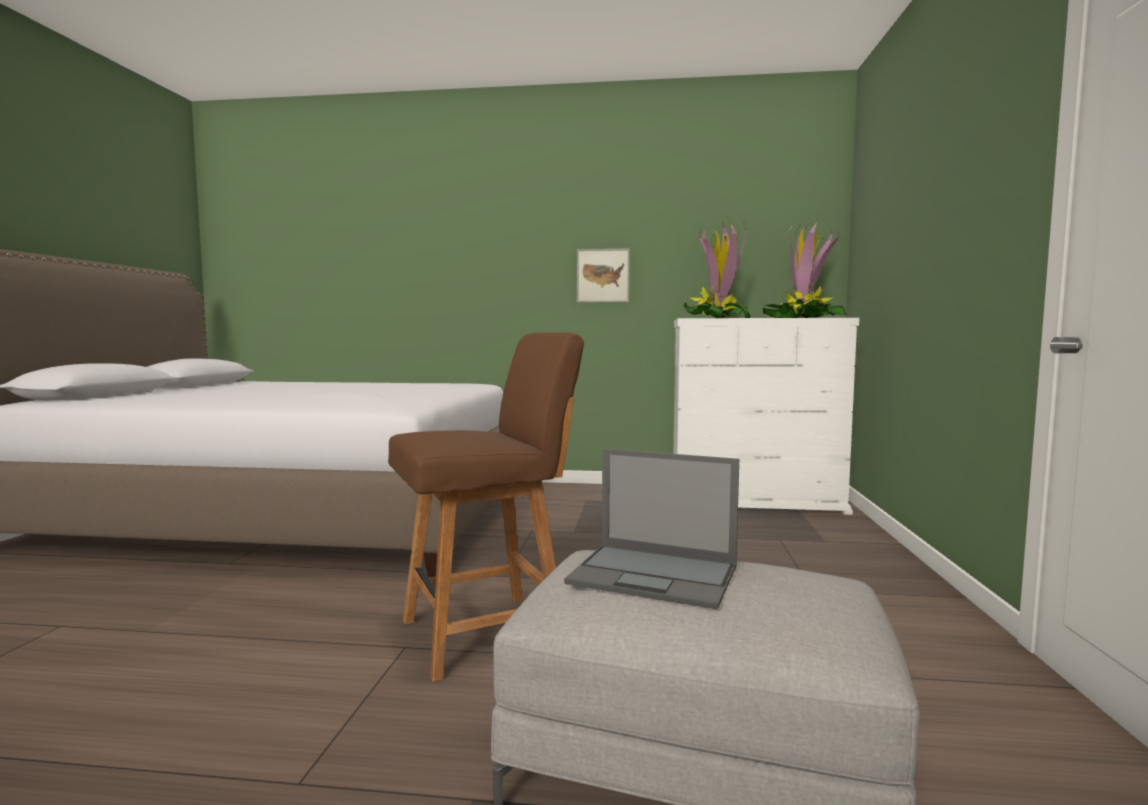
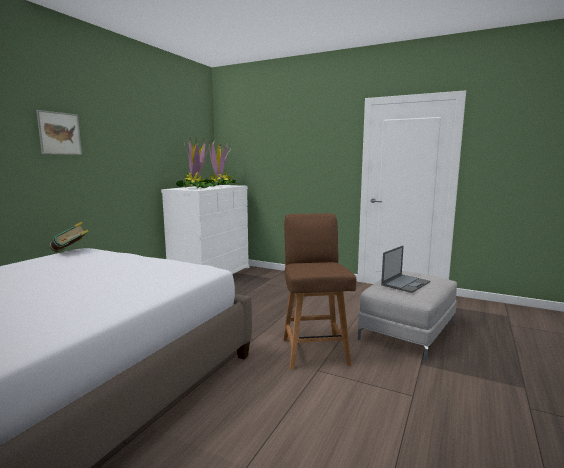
camera: 70 degrees left, 5 degrees up
picture [577,248,630,302] -> picture moved to [36,110,82,155]
none -> book [50,222,89,252]

